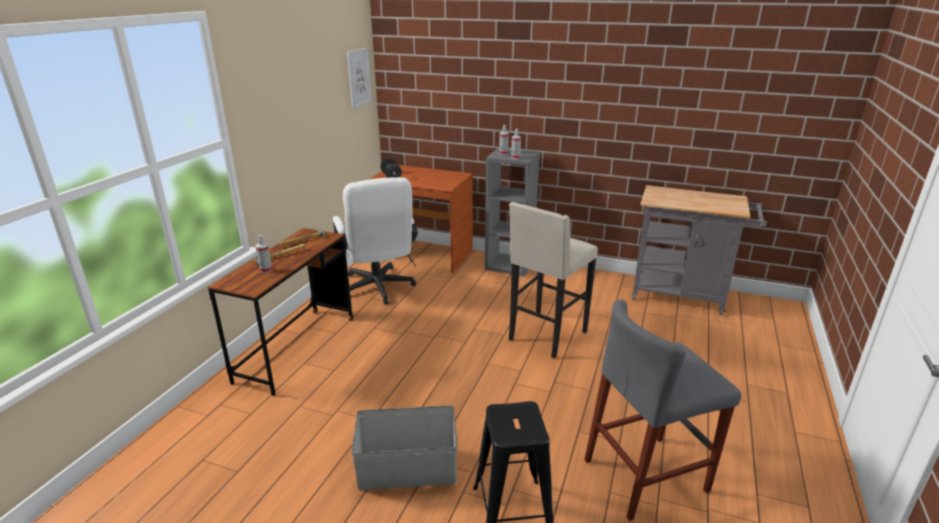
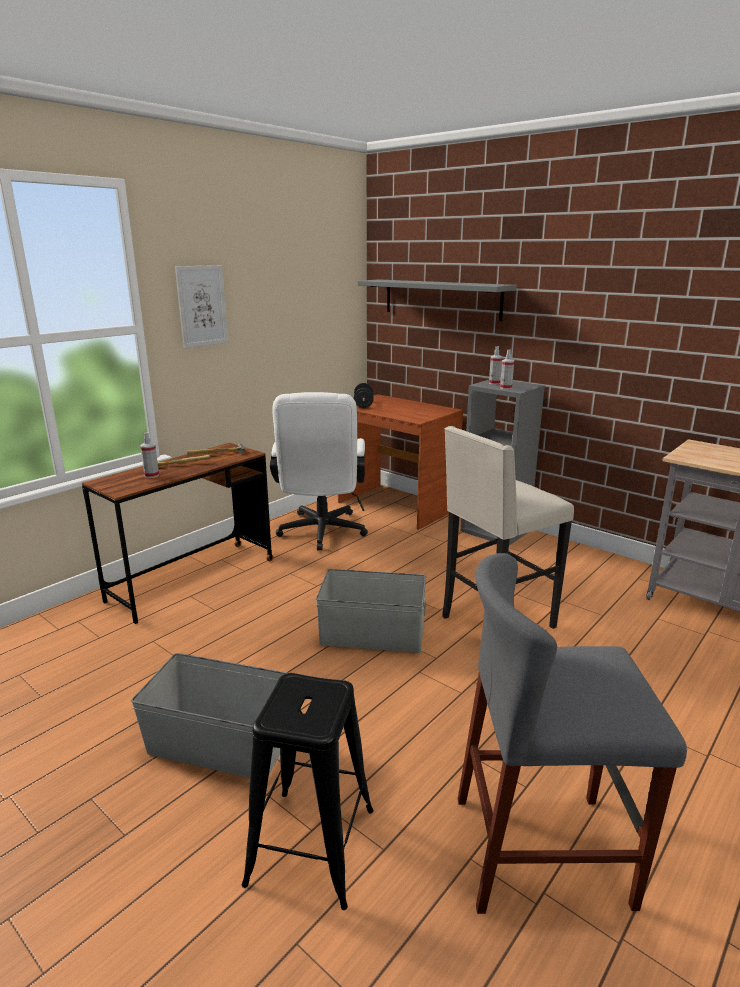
camera: 20 degrees right, 5 degrees down
picture [347,48,372,109] -> picture moved to [175,265,228,348]
none -> grey storage box [316,569,426,653]
none -> grey shelf [358,280,517,321]

